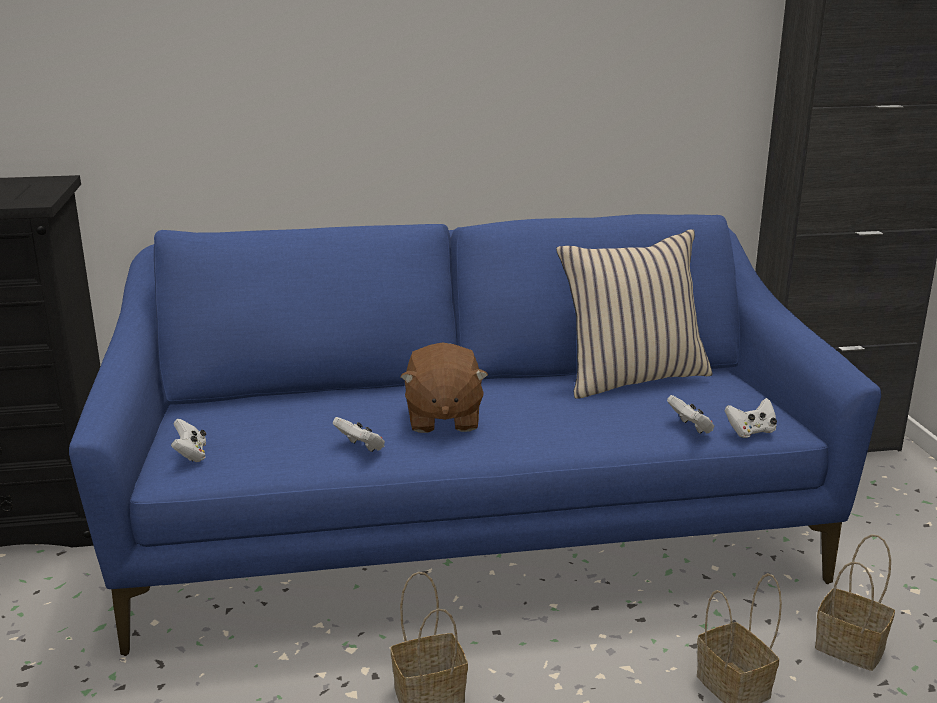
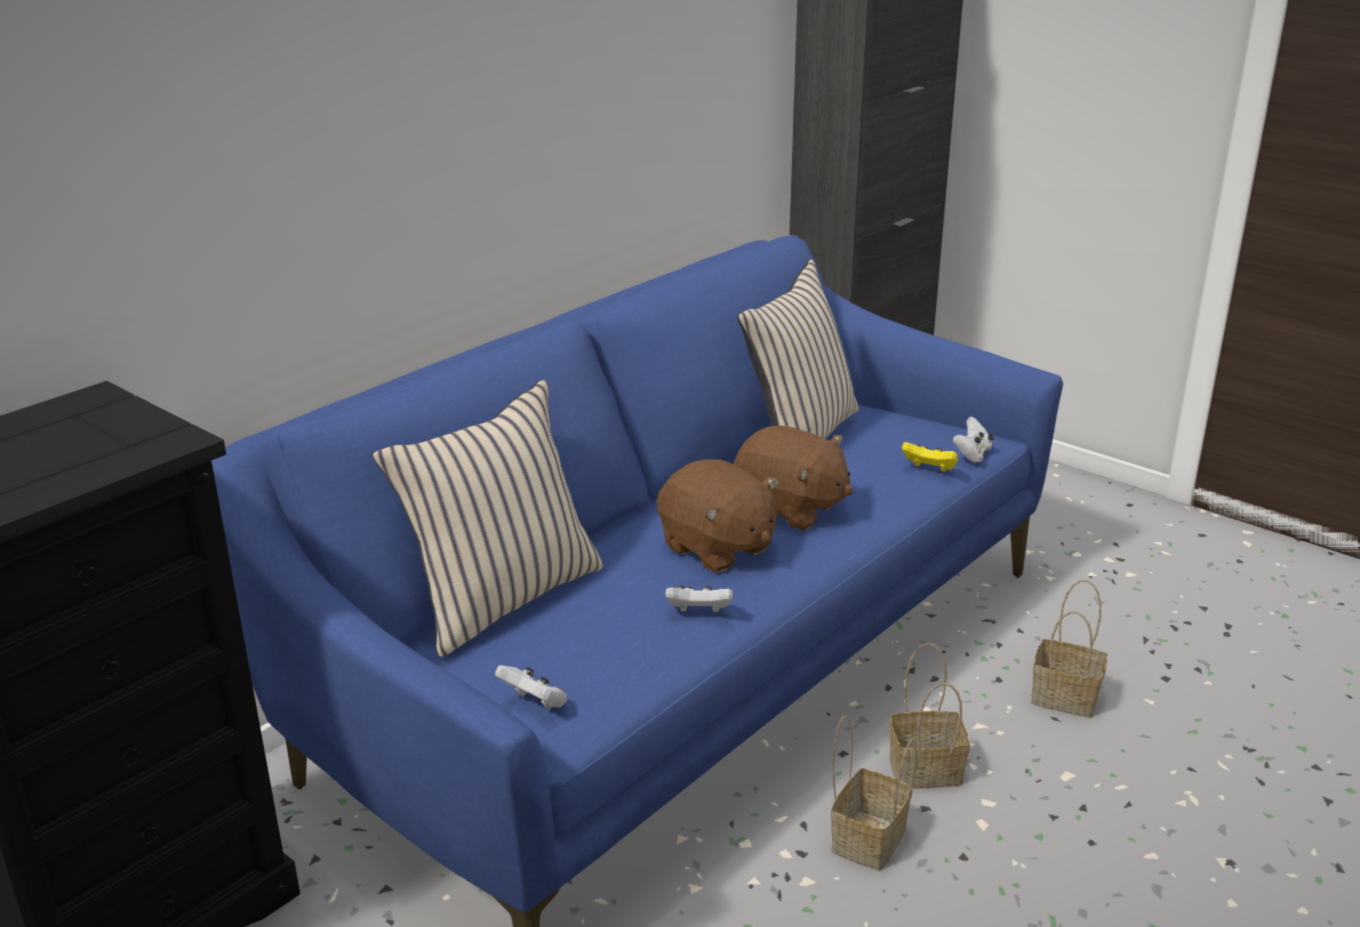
camera: 40 degrees left, 5 degrees up
white game controller [667,395,714,433] -> yellow game controller [902,442,958,472]
basket [815,534,895,671] -> basket moved to [890,643,970,789]
none -> beige pillow [372,380,604,657]
none -> brown plush toy [734,425,853,530]

